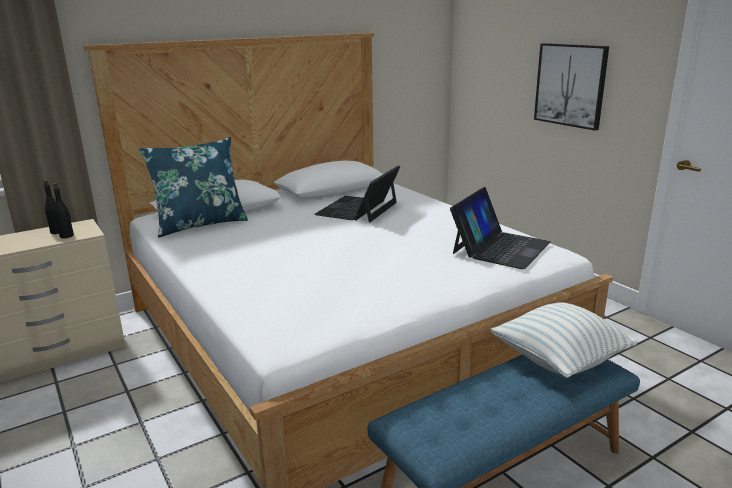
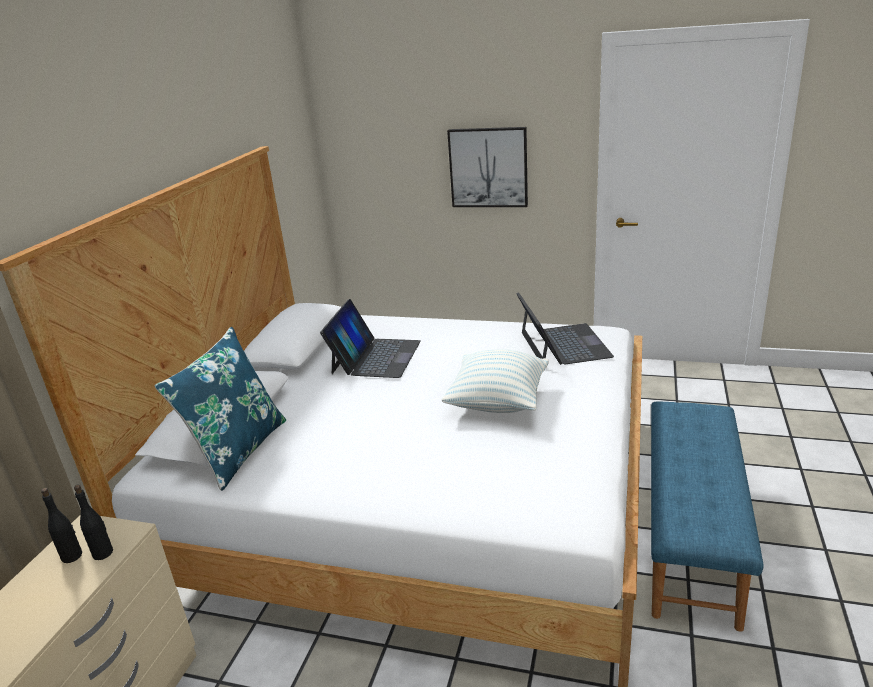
camera: 40 degrees left, 5 degrees up
laptop [314,165,400,223] -> laptop turned 150 degrees counterclockwise [320,299,421,378]
pillow [490,302,637,378] -> pillow moved to [442,349,549,413]

